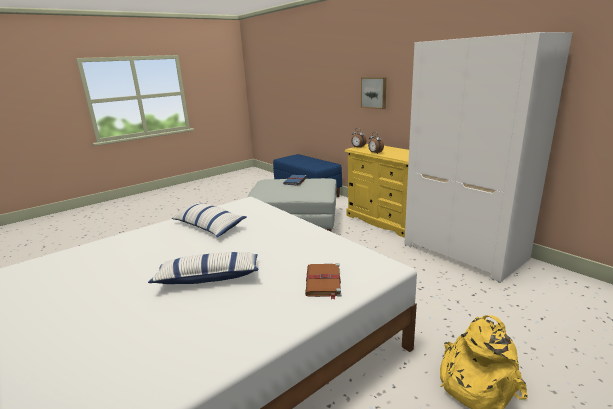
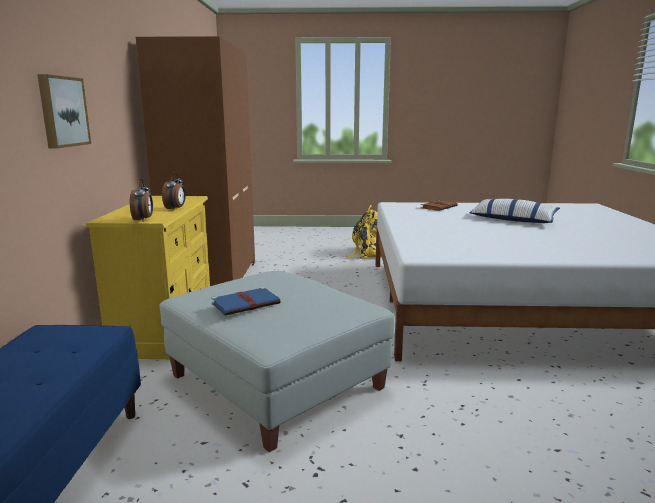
camera: 140 degrees left, 5 degrees down
pillow [172,202,246,237] -> none
white wardrobe [404,32,572,283] -> brown wardrobe [136,36,255,286]

